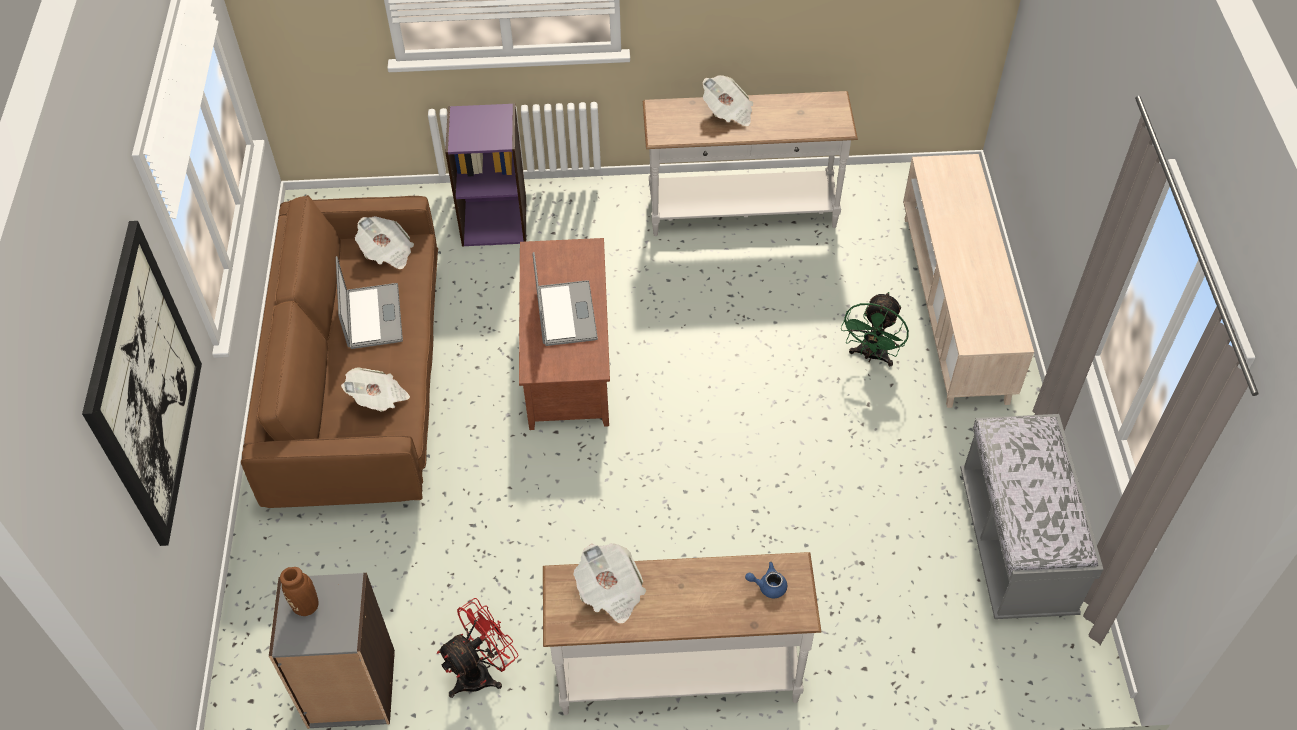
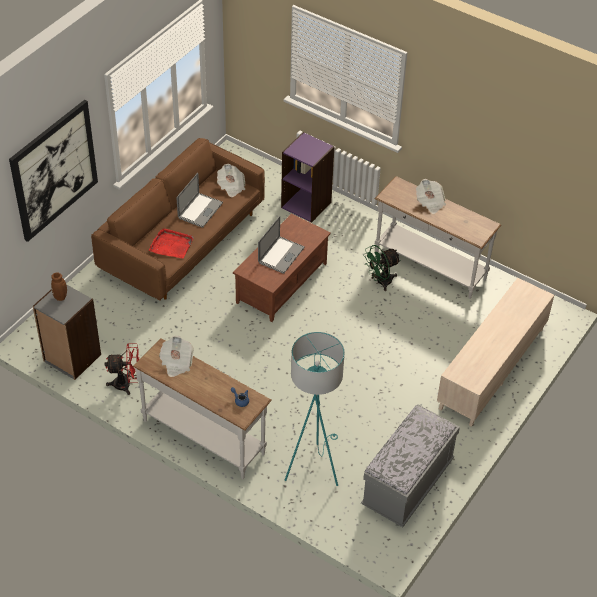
camera: 35 degrees right, 5 degrees down
newspaper [341,367,410,412] -> red tray [149,228,193,258]
green fan [841,292,909,366] -> green fan moved to [363,245,401,291]
none -> turquoise floor lamp [285,332,345,486]

